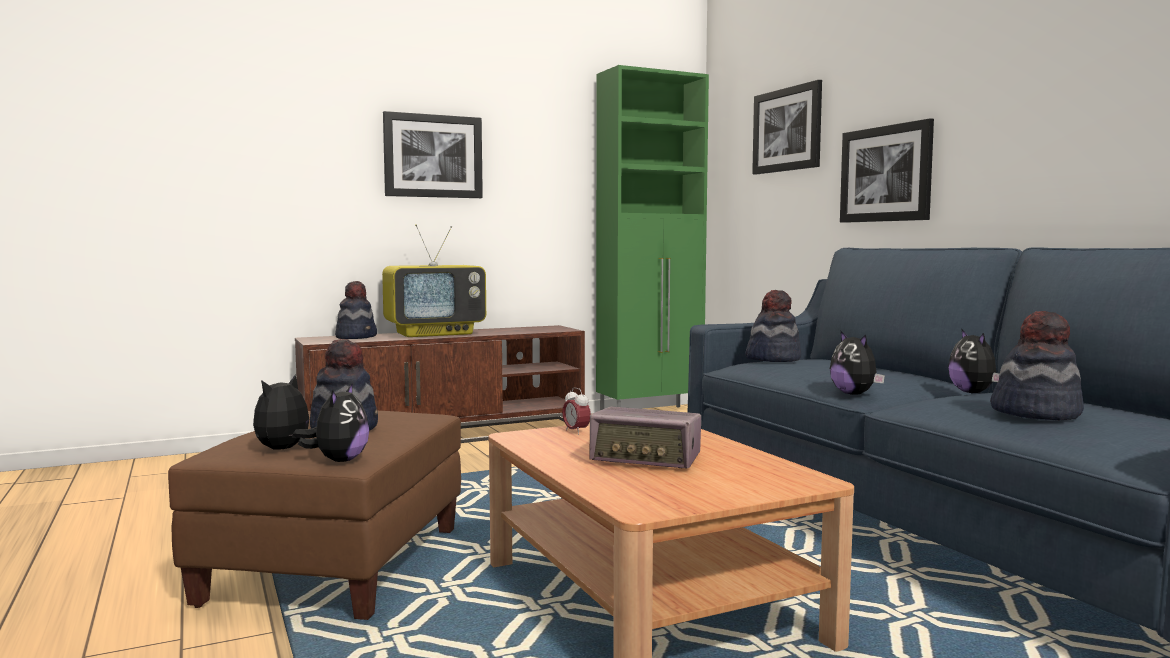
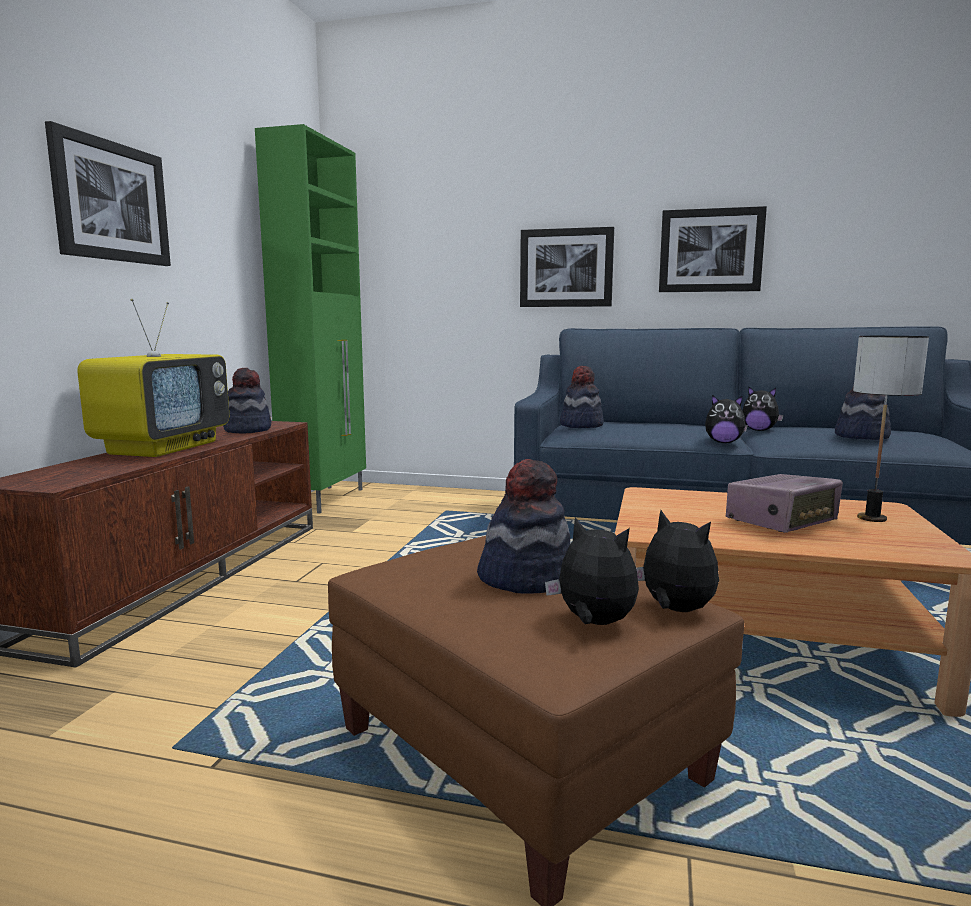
camera: 50 degrees left, 5 degrees up
plush toy [253,374,317,450] -> plush toy turned 150 degrees clockwise [545,517,639,625]
hat [335,281,377,339] -> hat moved to [223,368,271,434]
alarm clock [562,387,591,435] -> none
picture [752,80,822,175] -> picture moved to [659,206,767,292]
none -> table lamp [853,336,929,522]

